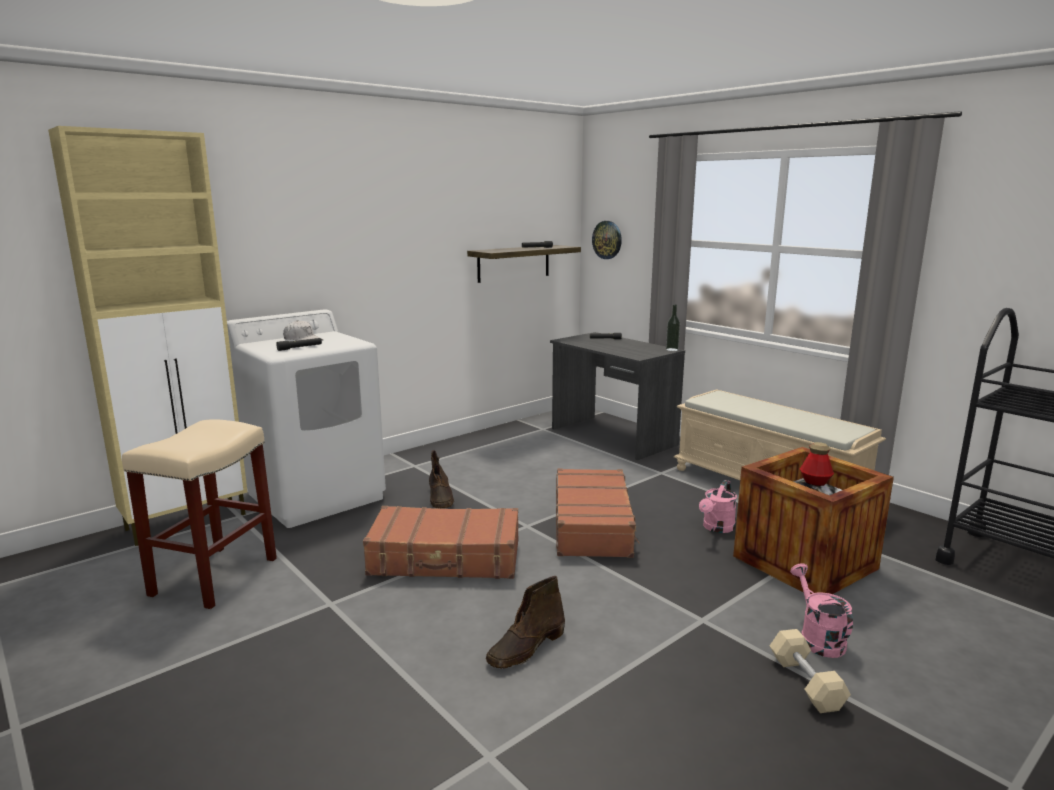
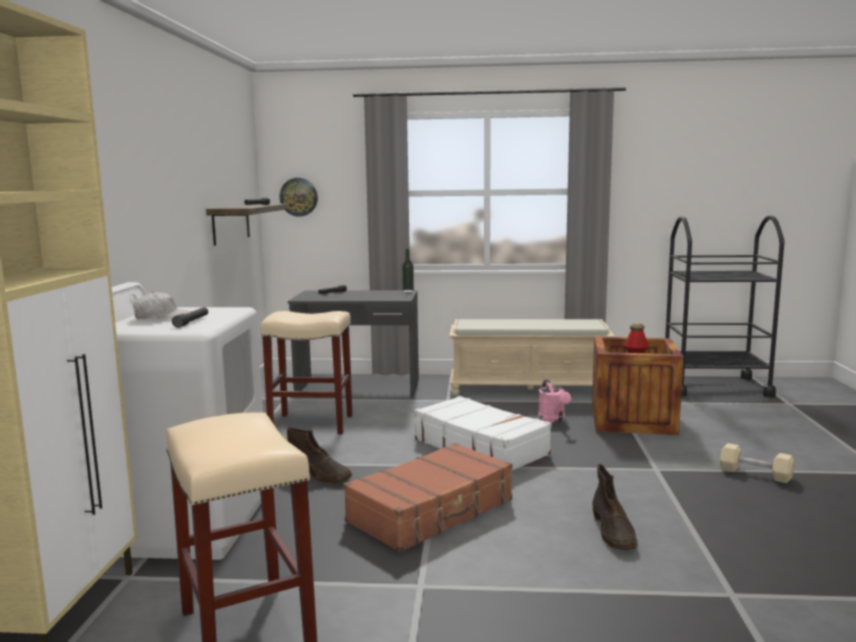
camera: 45 degrees left, 5 degrees down
brown suitcase [556,468,640,558] -> white suitcase [414,396,551,470]
pink watering can [790,564,853,658] -> none
none -> beige stool [260,311,353,434]

